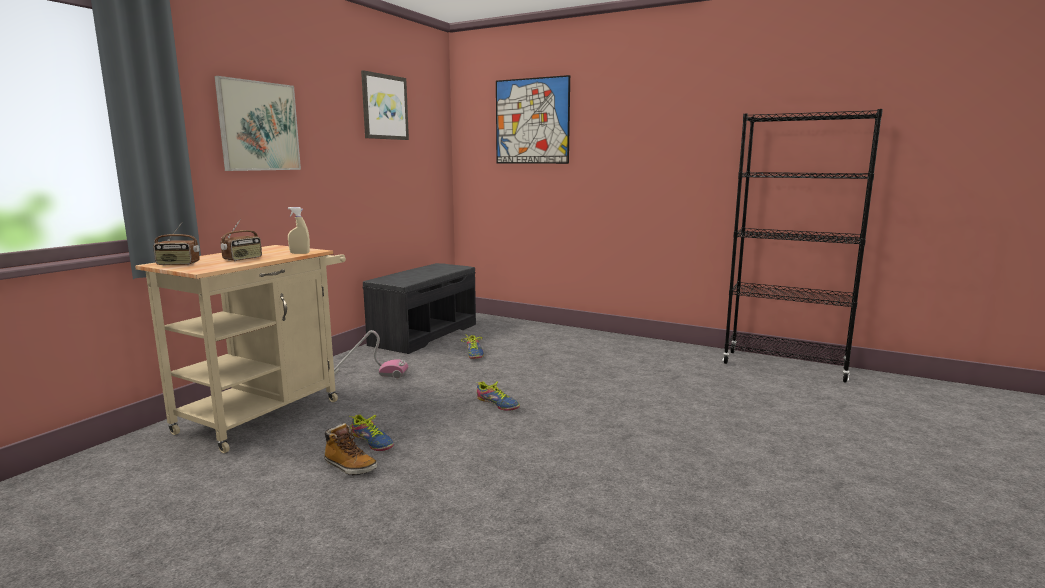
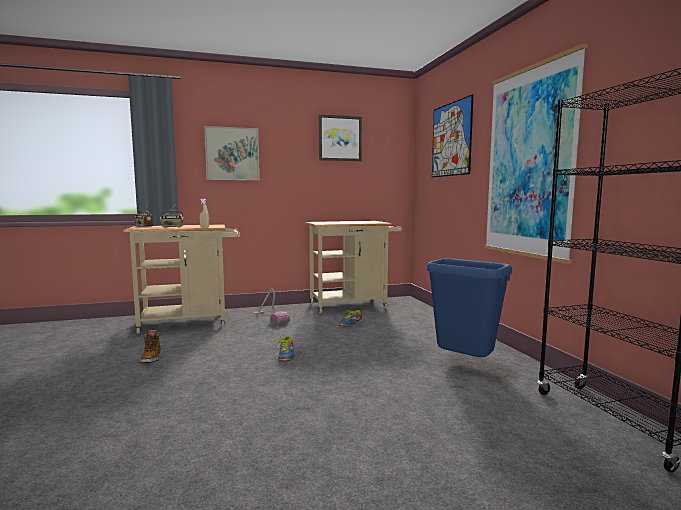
camera: 45 degrees right, 5 degrees down
shoe [350,415,394,451] -> none
grey bench [363,263,476,354] -> beige cart [306,221,402,314]
none -> blue trash can [426,258,512,357]
none -> picture [484,43,588,264]

